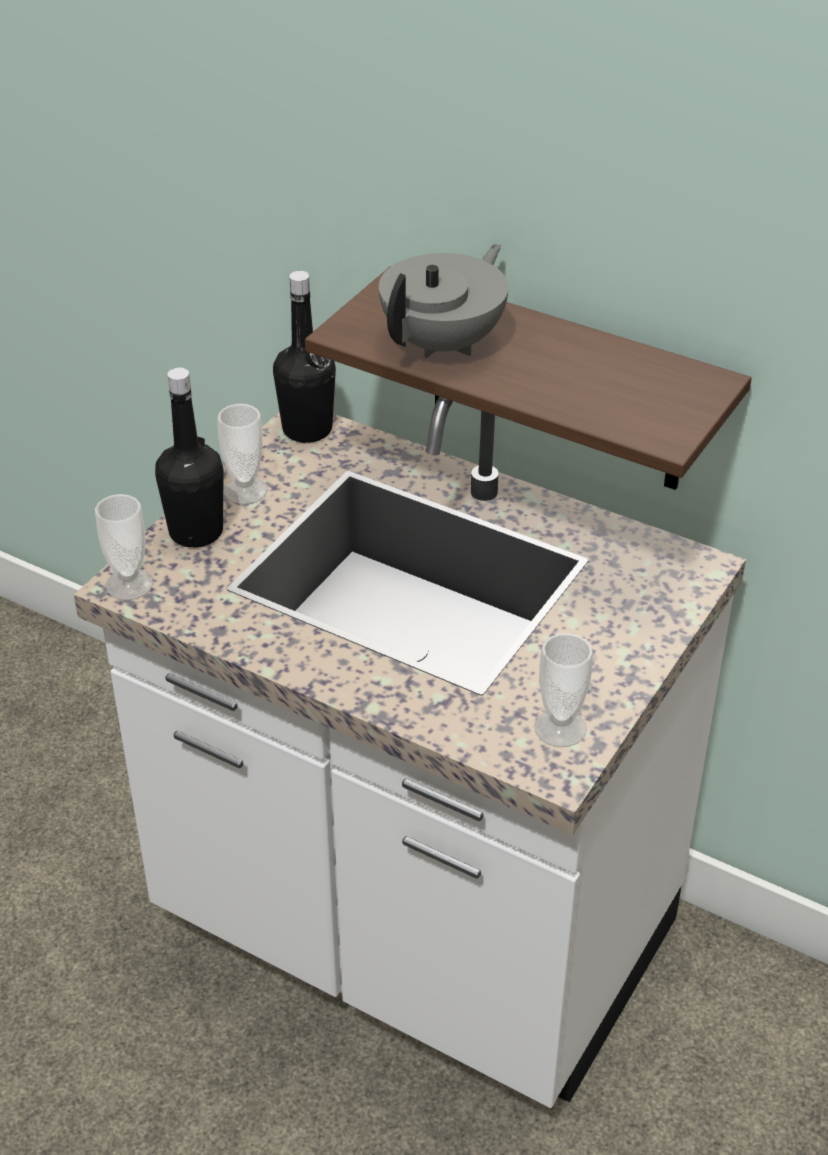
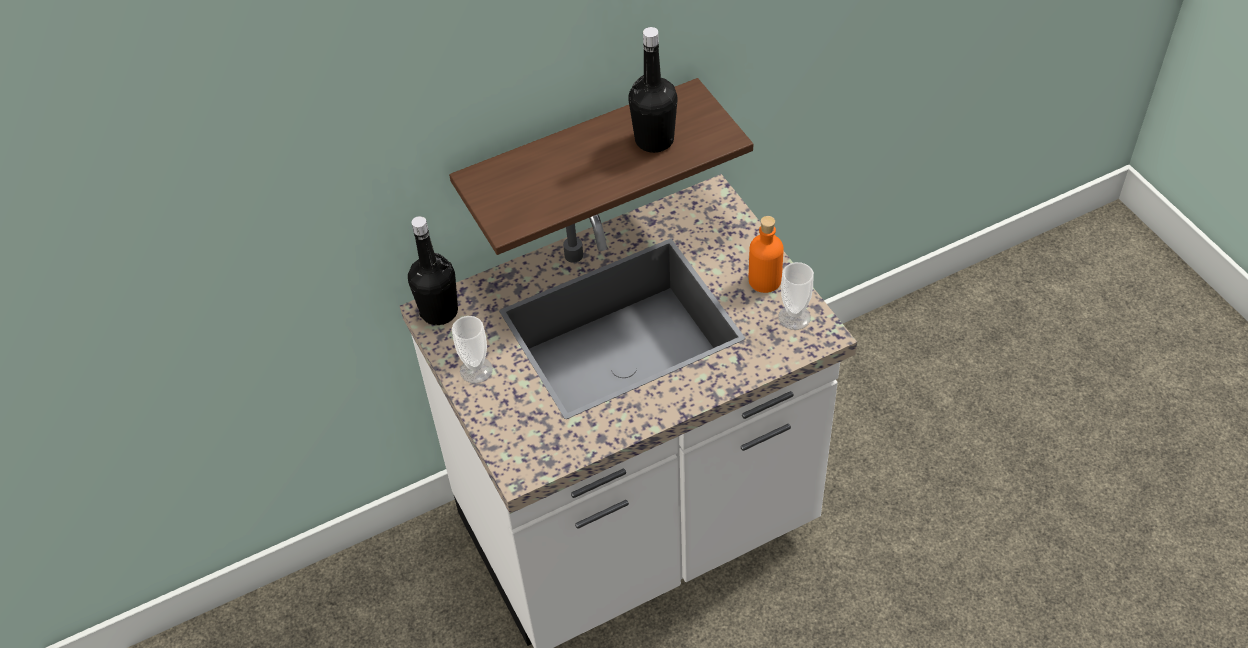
camera: 55 degrees left, 10 degrees up
cup [95,494,153,600] -> none
black bottle [155,368,223,548] -> black bottle moved to [628,27,678,153]
grey teapot [379,244,509,358] -> none
none -> orange bottle [749,216,784,293]

